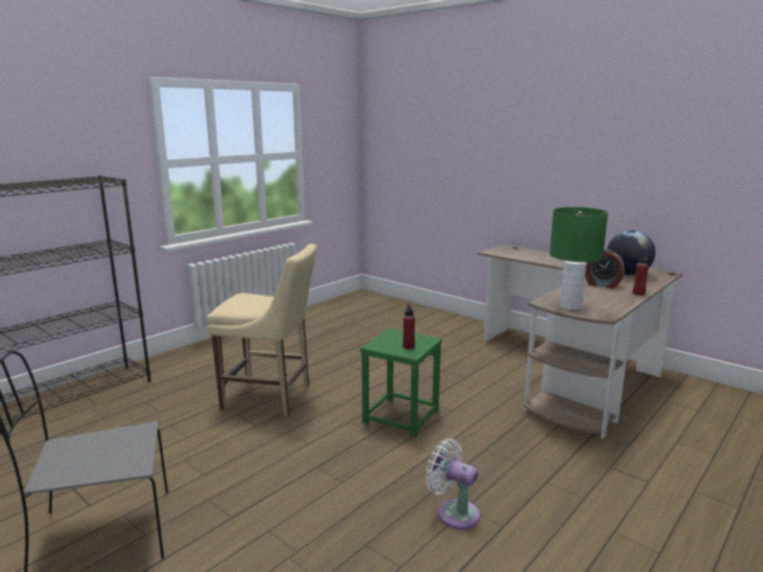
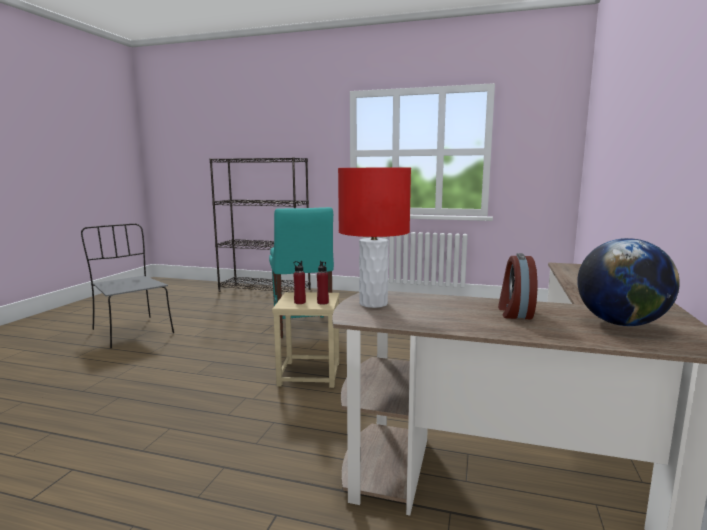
camera: 65 degrees right, 5 degrees down
beige chair [207,244,317,417] -> turquoise chair [269,207,334,338]
green stool [360,329,442,438] -> beige stool [272,292,340,388]
white fan [426,439,480,529] -> none
green table lamp [549,207,608,310] -> red table lamp [338,168,411,308]
red bottle [633,253,650,295] -> red bottle moved to [317,261,329,305]

